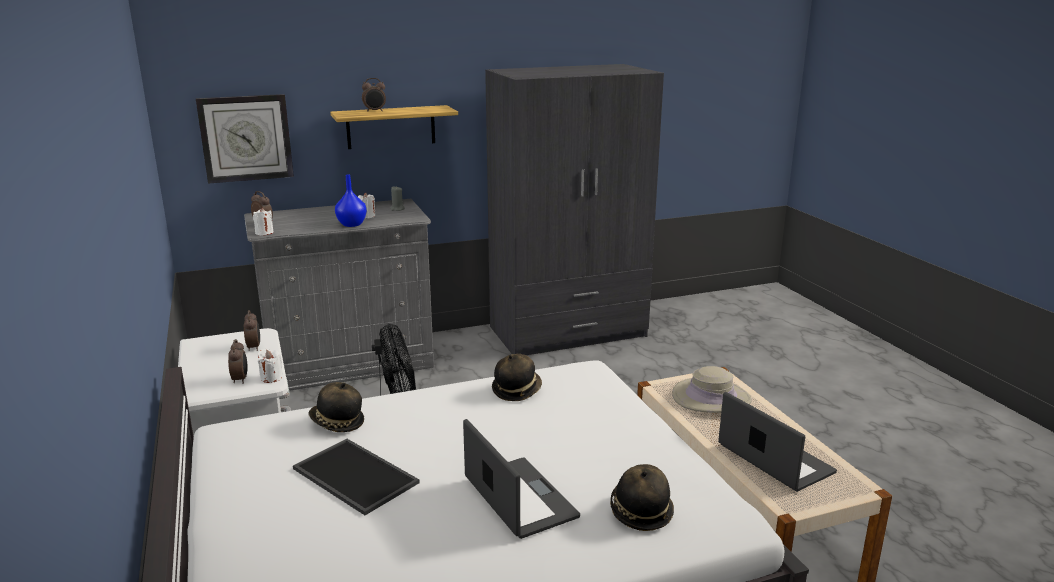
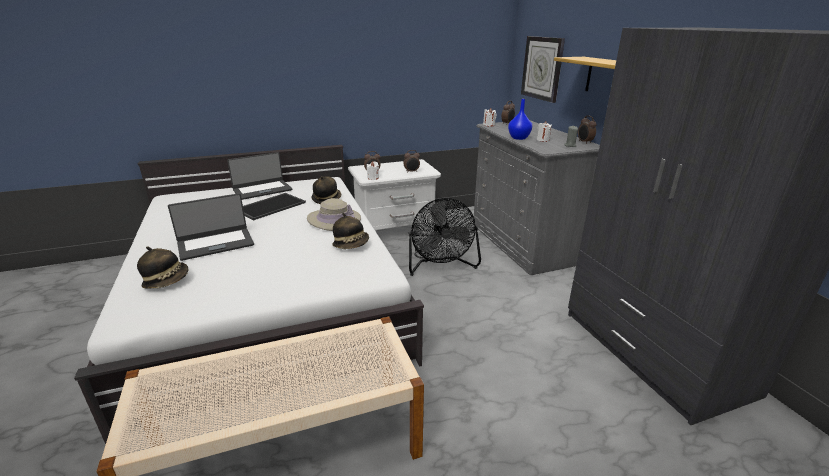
camera: 90 degrees right, 5 degrees up
alarm clock [362,78,386,112] -> alarm clock moved to [578,116,597,144]
beige hat [672,366,752,413] -> beige hat moved to [307,198,361,231]
laptop [718,392,837,492] -> laptop moved to [227,152,292,200]

